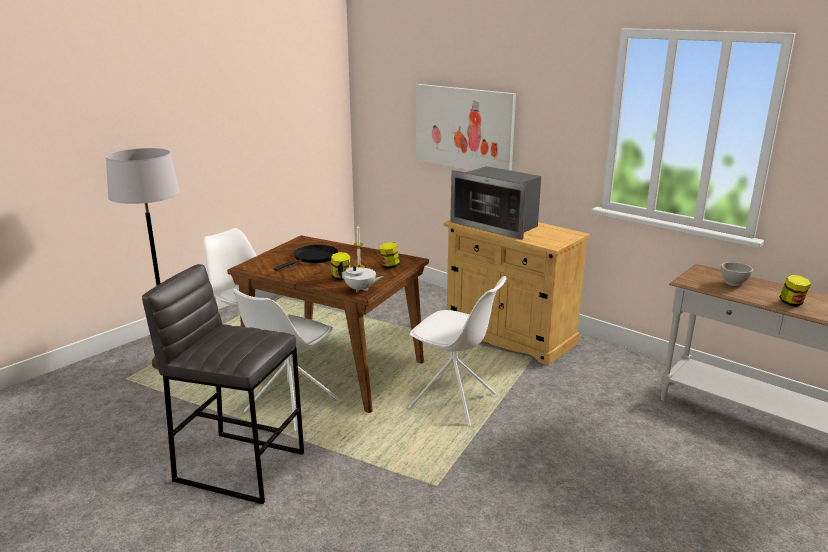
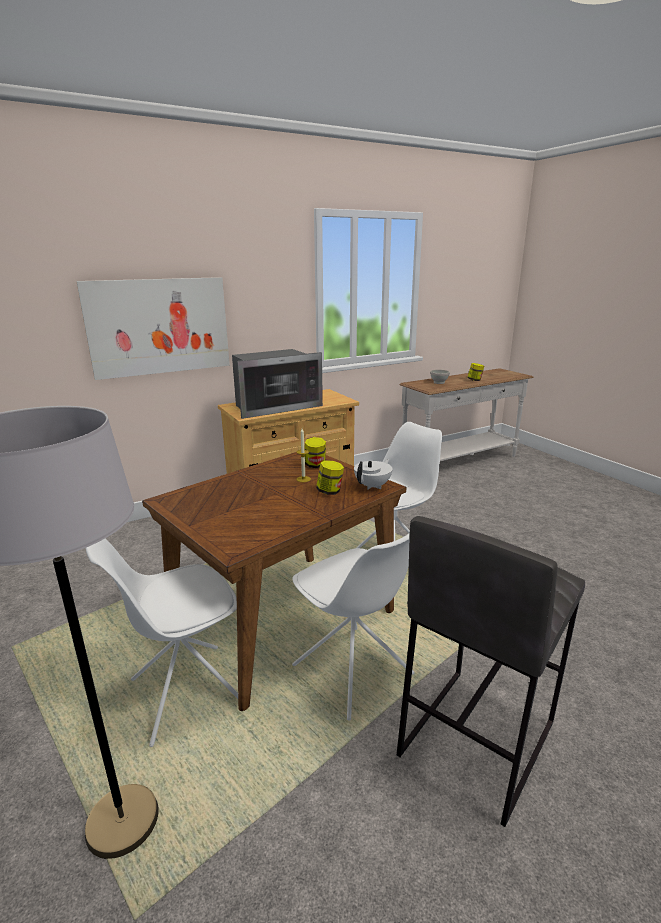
camera: 70 degrees left, 0 degrees up
black frying pan [274,245,338,271] -> none

